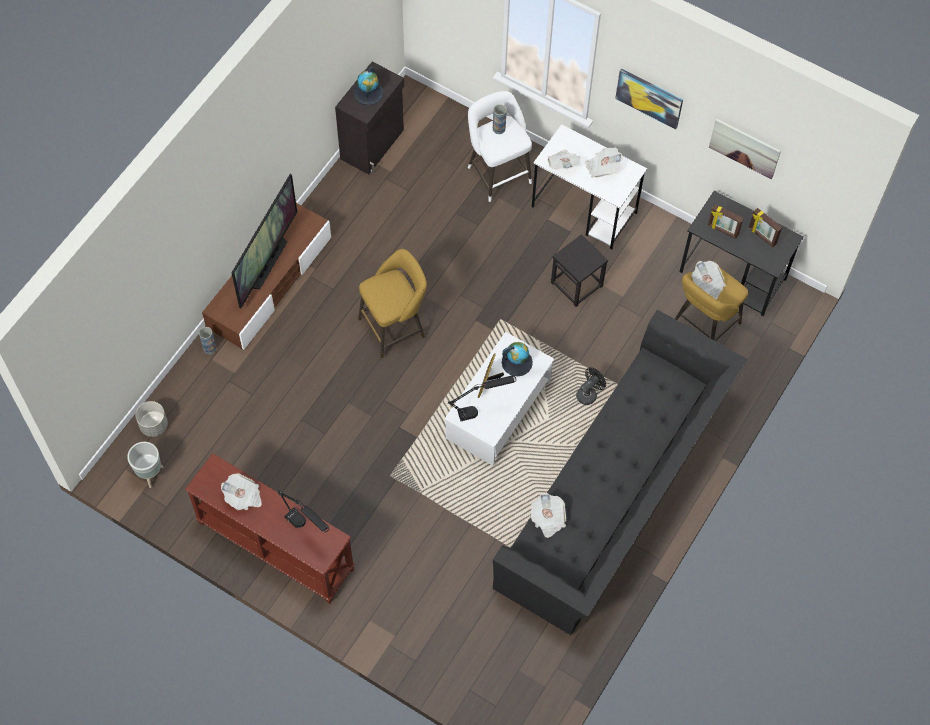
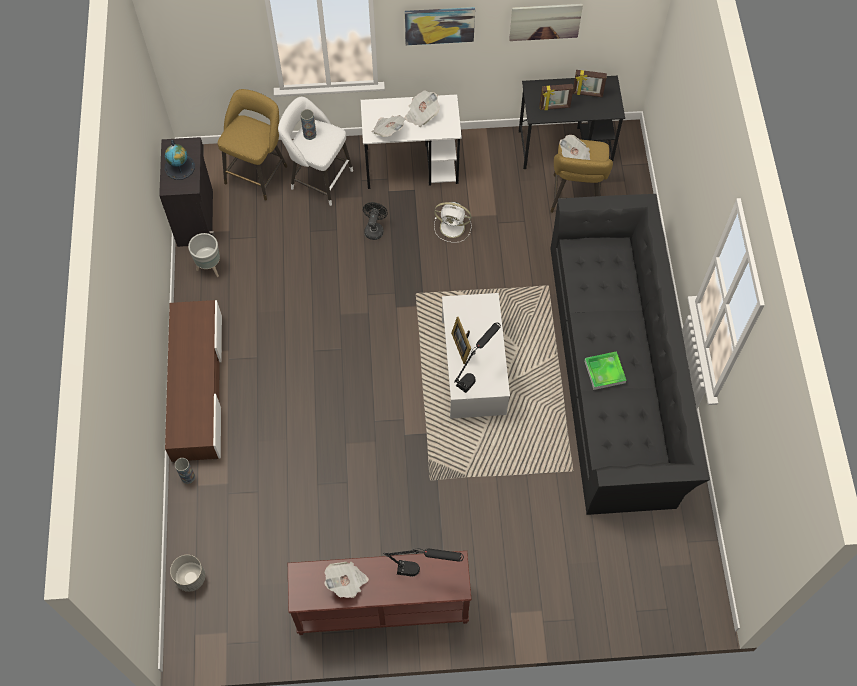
camera: 35 degrees left, 0 degrees up
grey planter [127,442,163,488] -> grey planter moved to [188,233,220,277]
television [231,174,297,308] -> none
yellow stool [358,249,427,358] -> yellow stool moved to [218,89,288,201]
globe [502,342,533,376] -> none
newspaper [531,493,566,538] -> none
black stool [551,234,608,307] -> white fan [434,202,472,243]
black fan [576,367,606,405] -> black fan moved to [363,202,388,240]
none -> tray [584,351,627,390]

